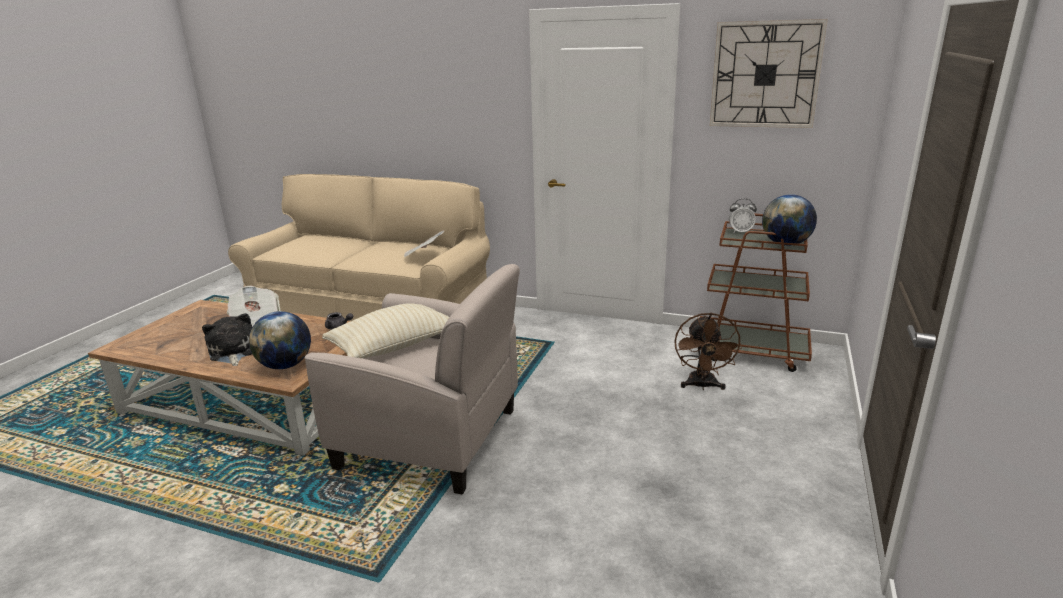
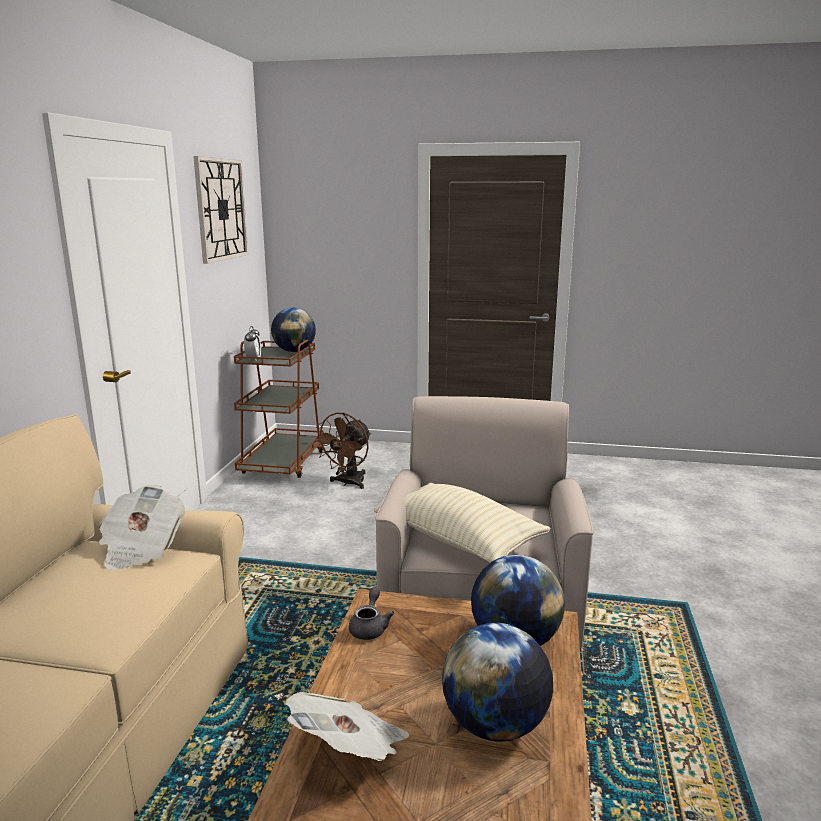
camera: 100 degrees left, 5 degrees down
plush toy [202,313,252,366] -> globe [442,623,553,742]
brown fan [675,312,742,390] -> brown fan turned 120 degrees clockwise [313,412,371,489]

